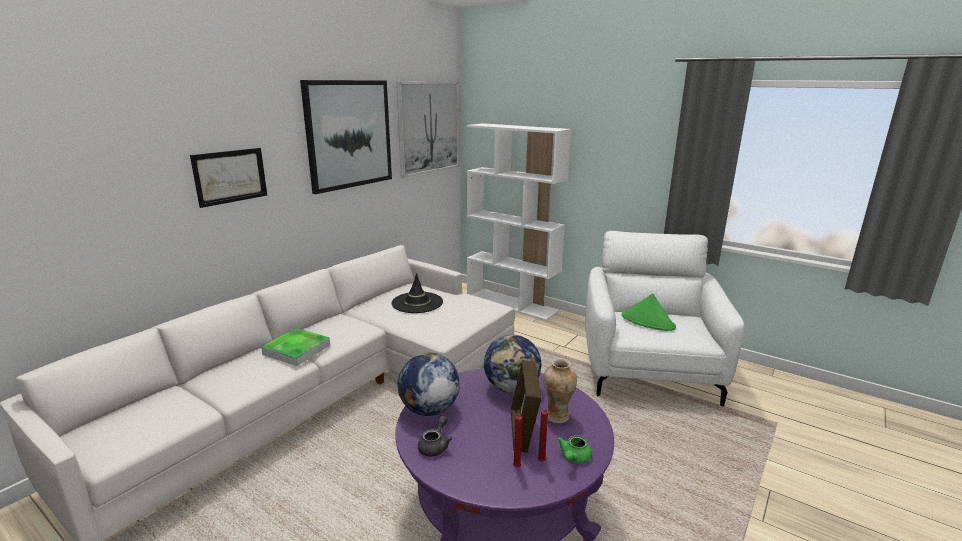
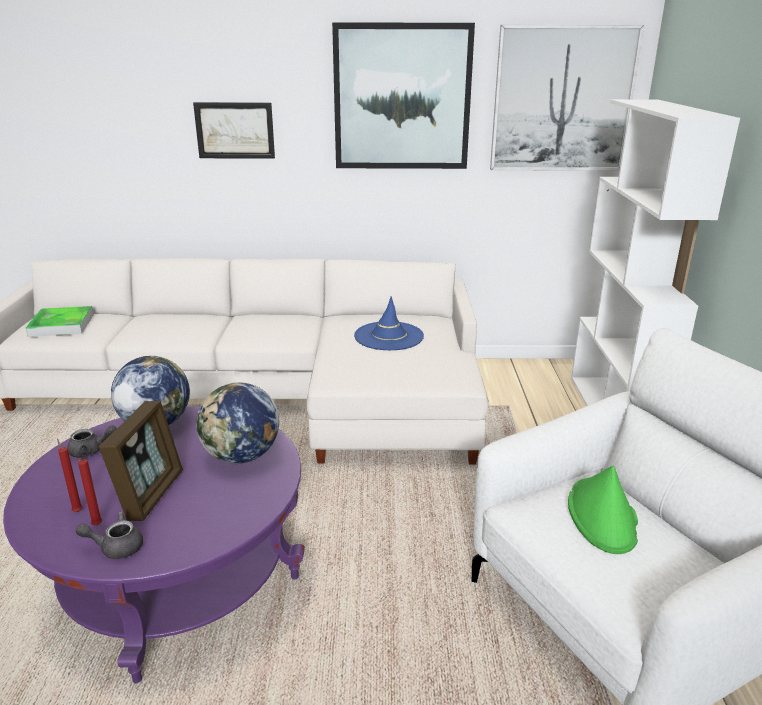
camera: 55 degrees right, 5 degrees up
tray [261,328,330,366] -> tray moved to [26,306,94,337]
black hat [392,273,443,313] -> blue hat [354,296,424,350]
picture frame [511,360,542,453] -> picture frame turned 135 degrees clockwise [99,401,183,521]
vase [543,358,577,423] -> none
green teapot [557,435,592,463] -> grey teapot [76,512,143,559]

